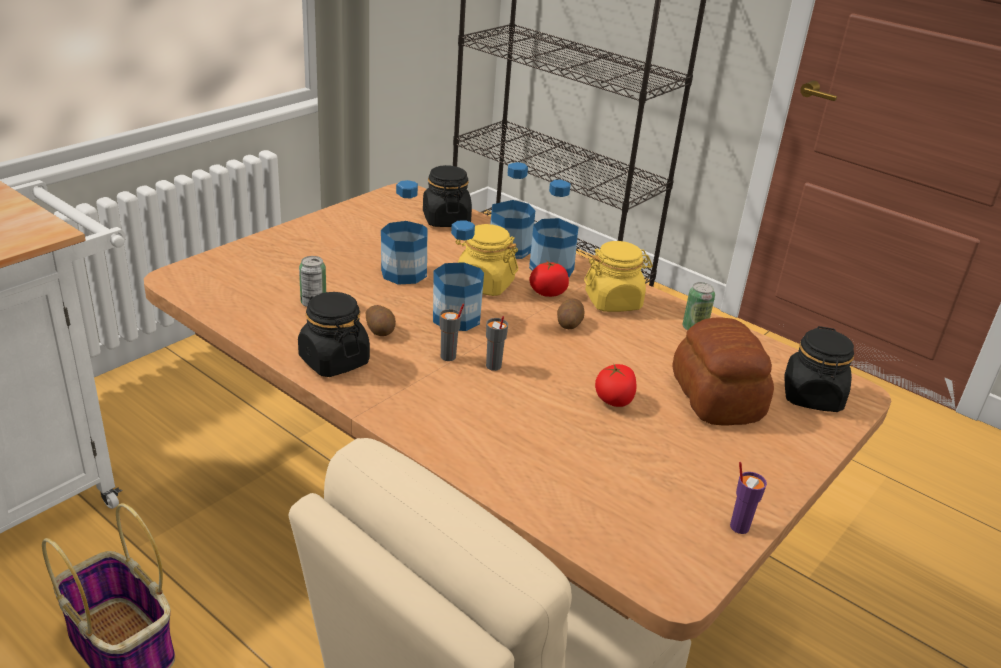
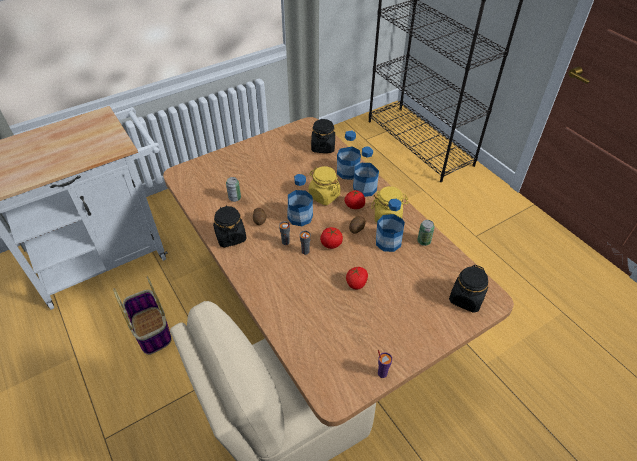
camera: 20 degrees right, 15 degrees up
bottle [381,180,428,285] -> bottle moved to [376,199,405,252]
bread [672,317,774,426] -> none
none -> tomato [320,227,343,249]

